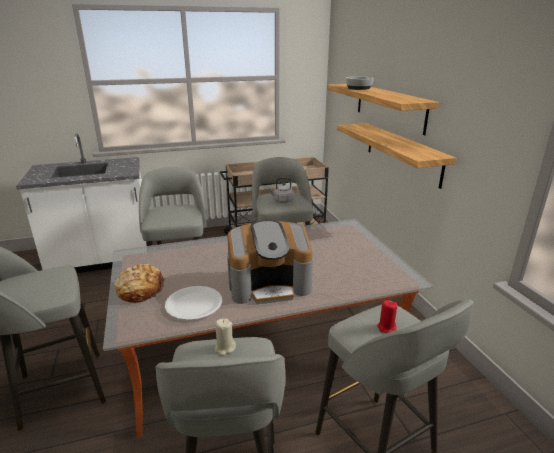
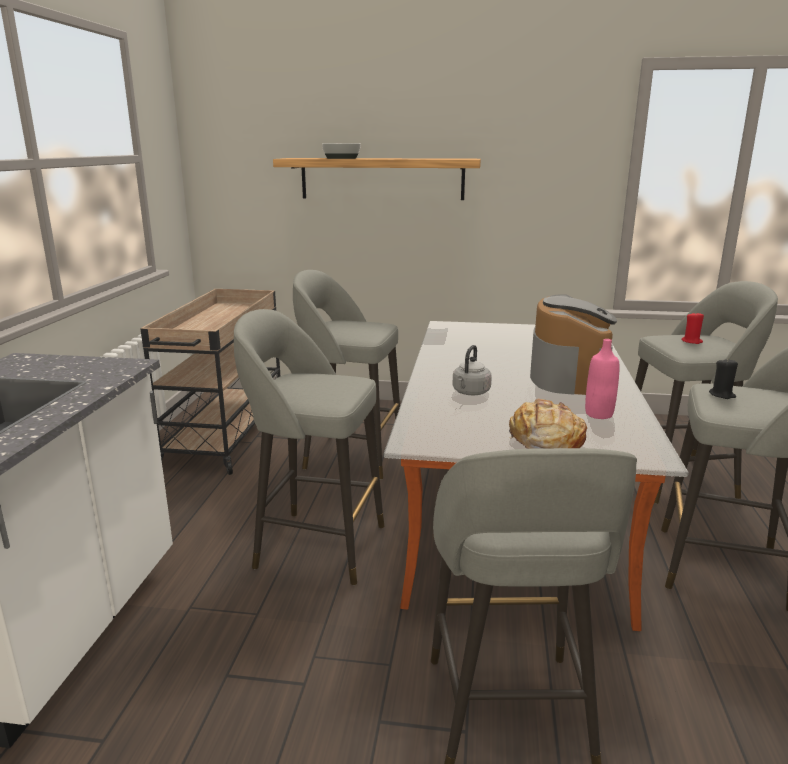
camera: 65 degrees left, 5 degrees down
white plate [165,286,222,320] -> pink bottle [585,339,620,419]
beige candle [215,319,236,356] -> black candle [709,358,738,399]
grey kettle [268,177,294,203] -> grey kettle moved to [452,345,492,395]
shelf [337,123,456,189] -> none

